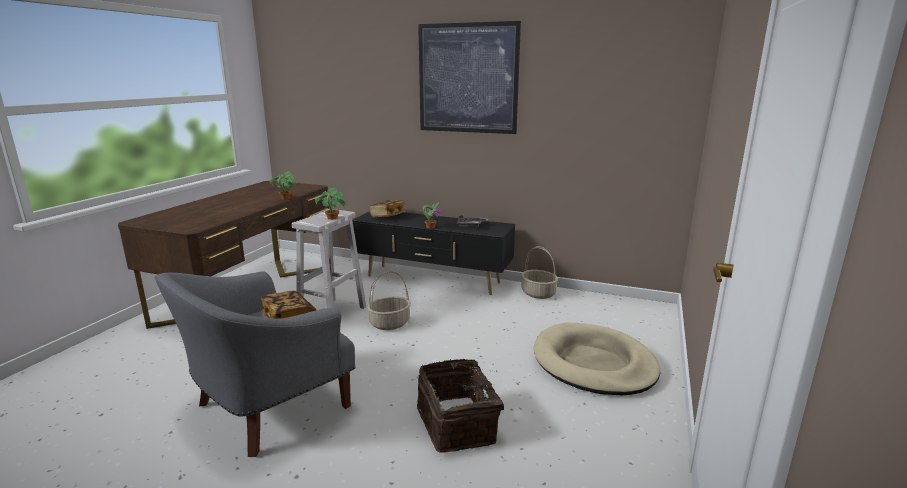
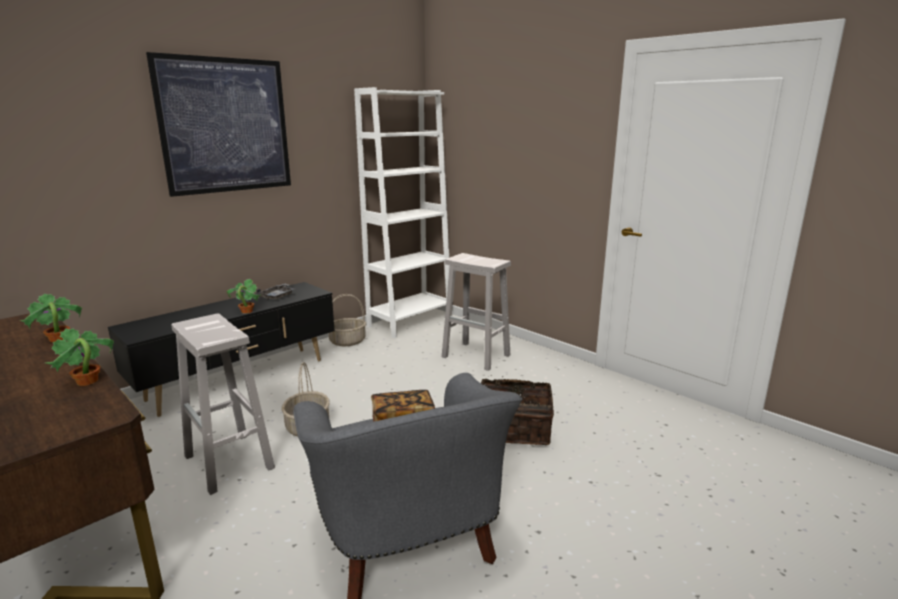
camera: 65 degrees left, 0 degrees up
potted plant [315,188,348,220] -> potted plant moved to [46,328,114,386]
book [369,200,406,217] -> none
beige dog bed [534,322,660,395] -> white stool [442,253,511,371]
none -> white bookcase [354,87,450,339]

